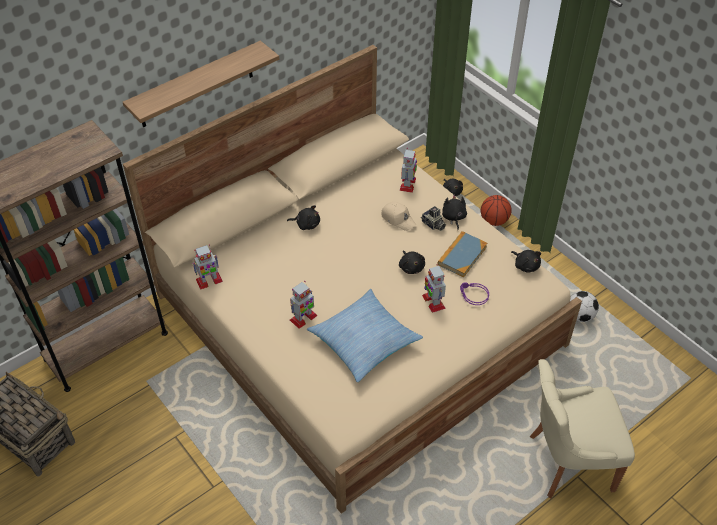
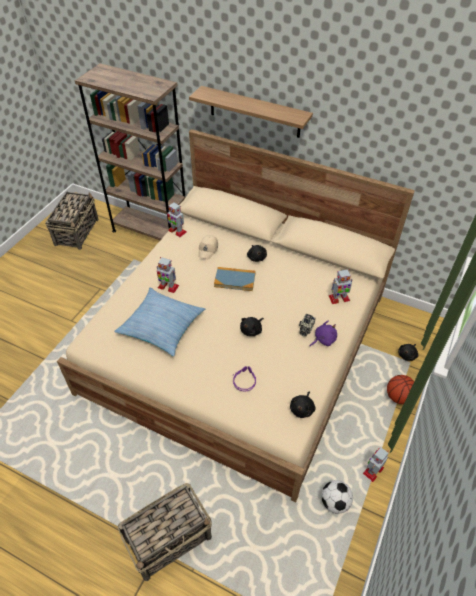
camera: 65 degrees right, 0 degrees up
beige cap [382,202,416,231] -> beige cap moved to [199,235,218,259]
toy robot [422,264,446,313] -> toy robot moved to [363,447,389,482]
book [438,231,487,277] -> book moved to [214,267,256,291]
black plush toy [442,195,467,230] -> purple plush toy [310,321,337,346]
beige chair [530,359,635,498] -> basket [117,483,212,581]

